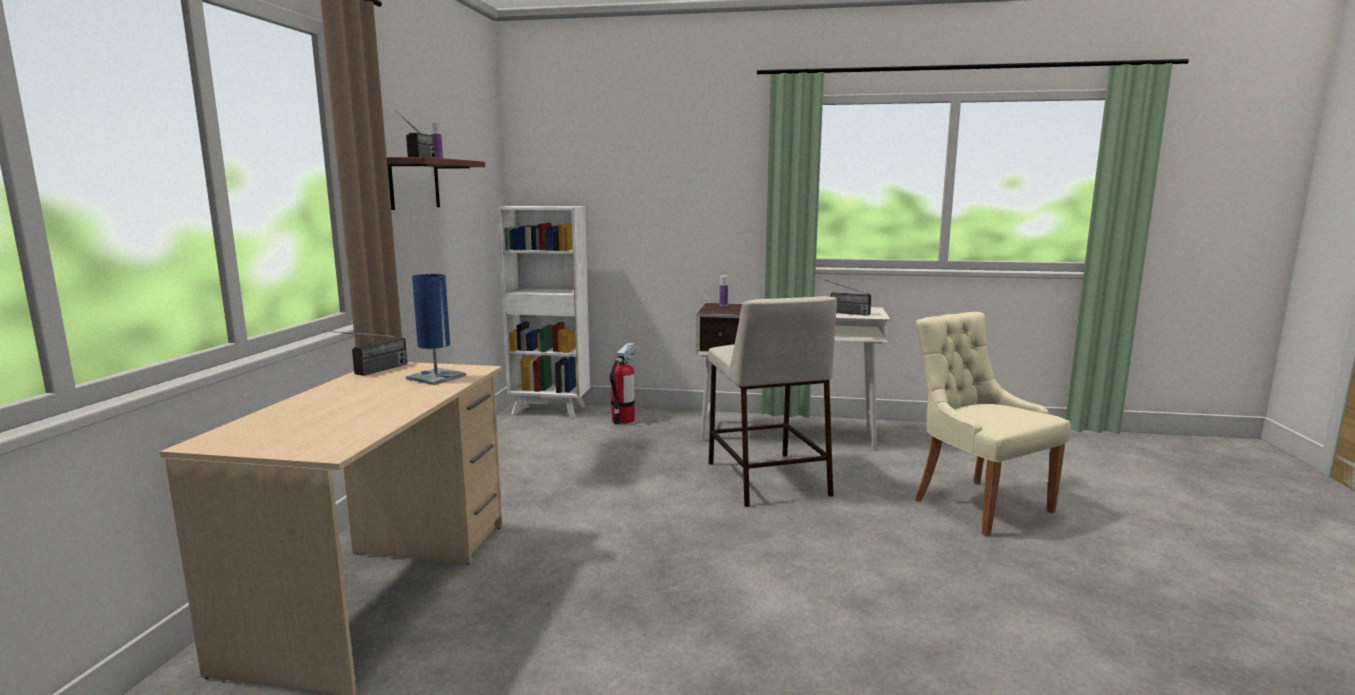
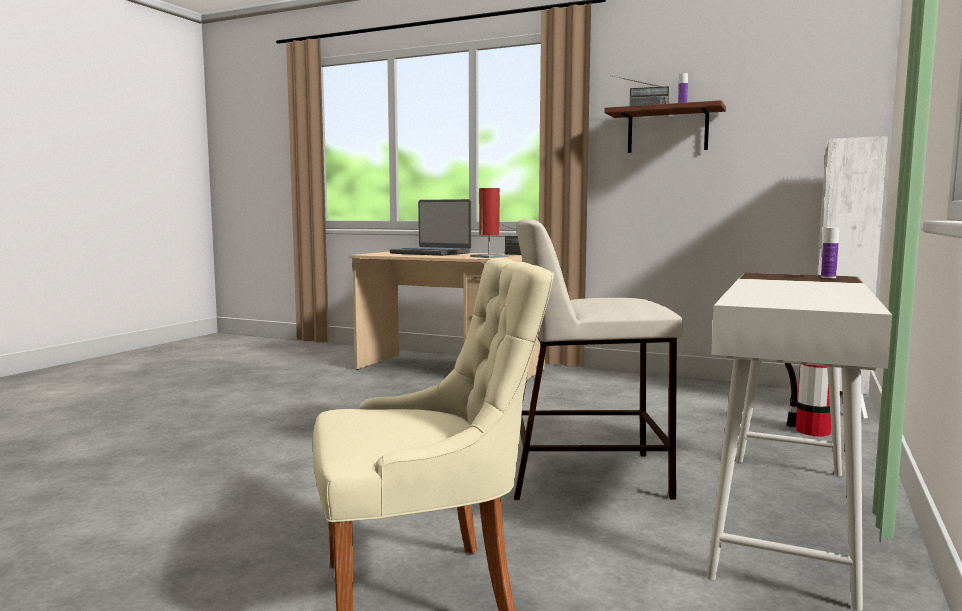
camera: 105 degrees right, 5 degrees down
blue table lamp [406,274,466,385] -> red table lamp [470,188,508,258]
radio [813,276,871,316] -> none
none -> laptop [390,199,471,256]

